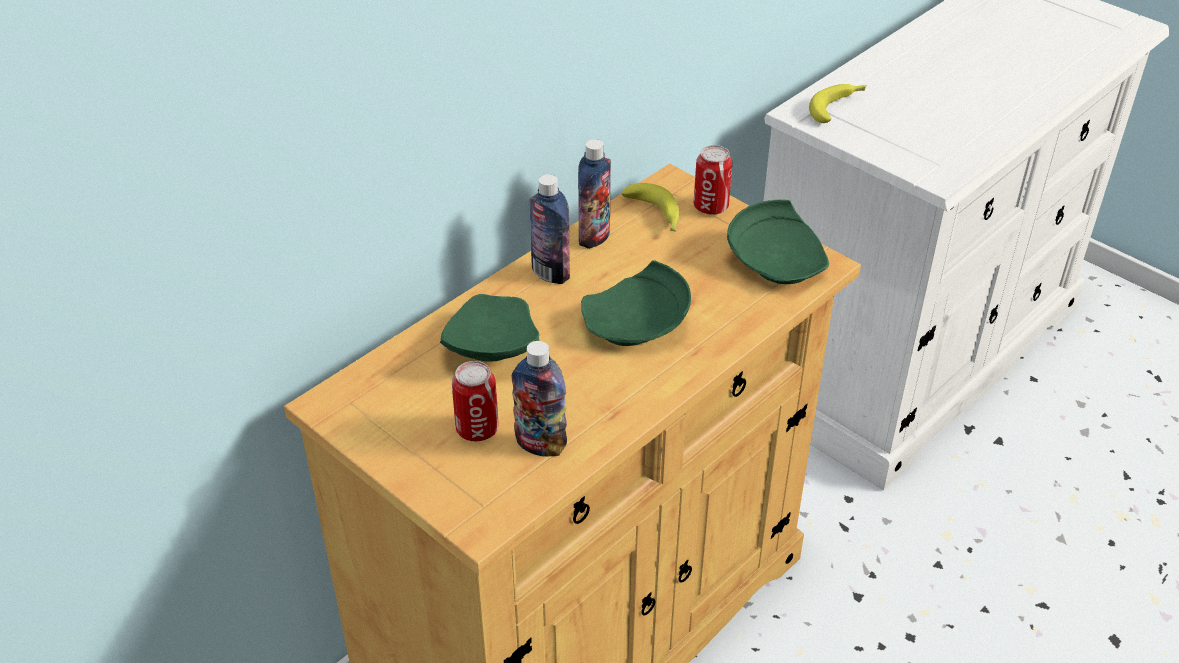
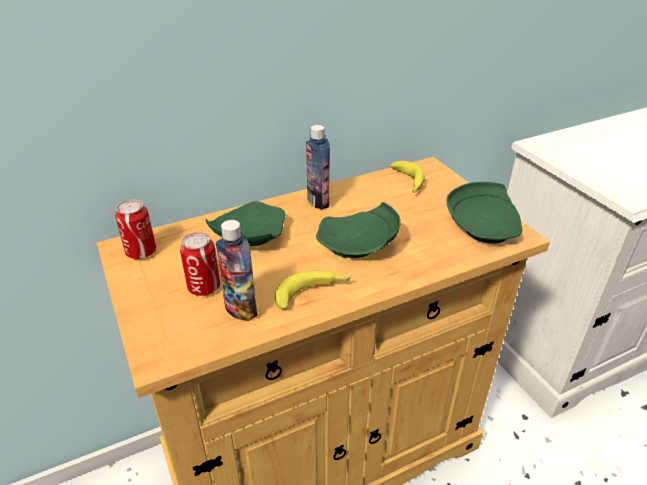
camera: 20 degrees right, 5 degrees down
bottle [578,139,611,249] -> none
can [694,145,732,215] -> can moved to [115,200,156,259]
banana [809,84,867,123] -> banana moved to [275,270,351,310]

